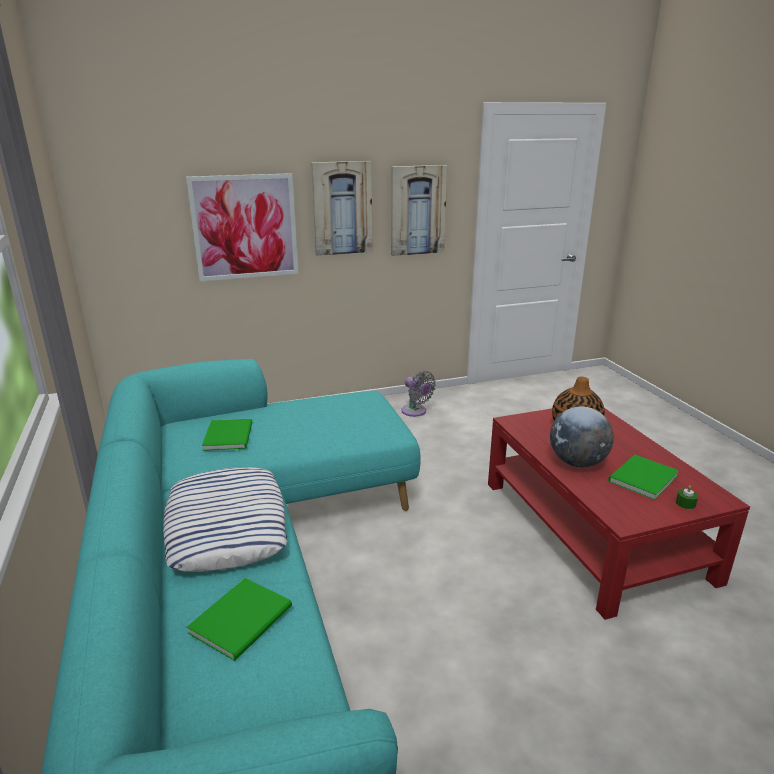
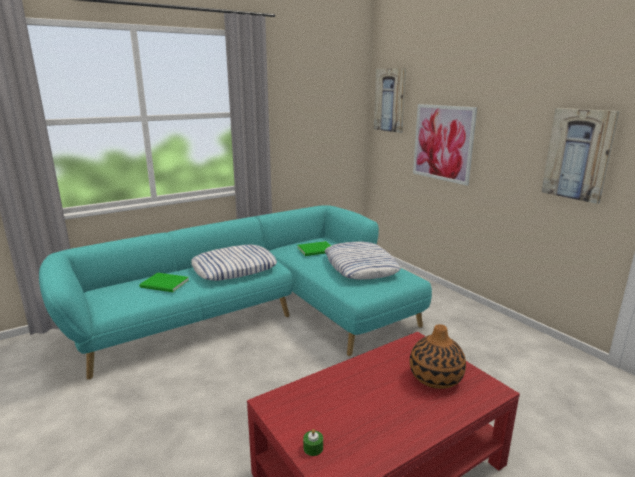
camera: 75 degrees right, 5 degrees down
picture [311,161,372,256] -> picture moved to [374,68,406,133]
grey fan [401,371,436,417] -> none
globe [550,406,614,467] -> none
green book [608,455,679,500] -> none
none -> pillow [325,241,401,280]

